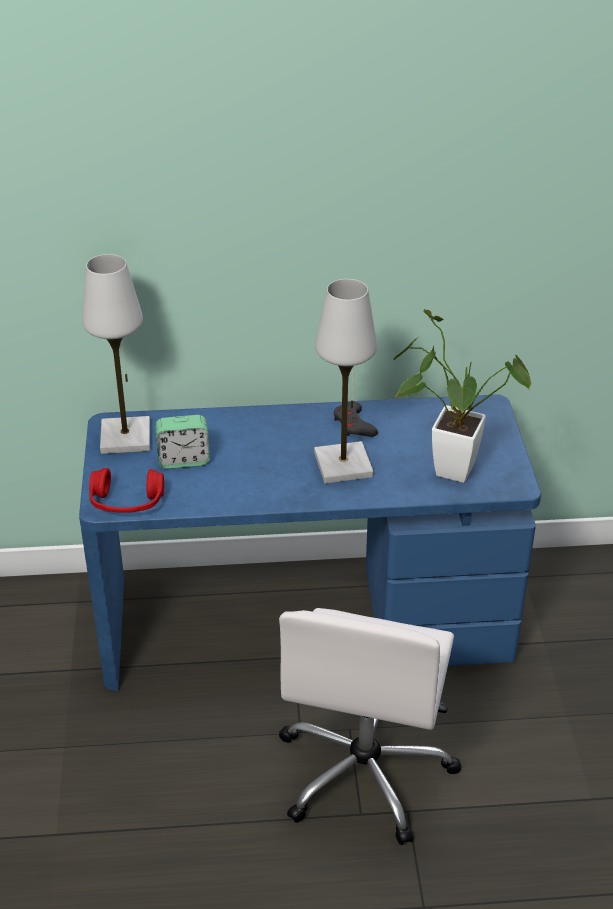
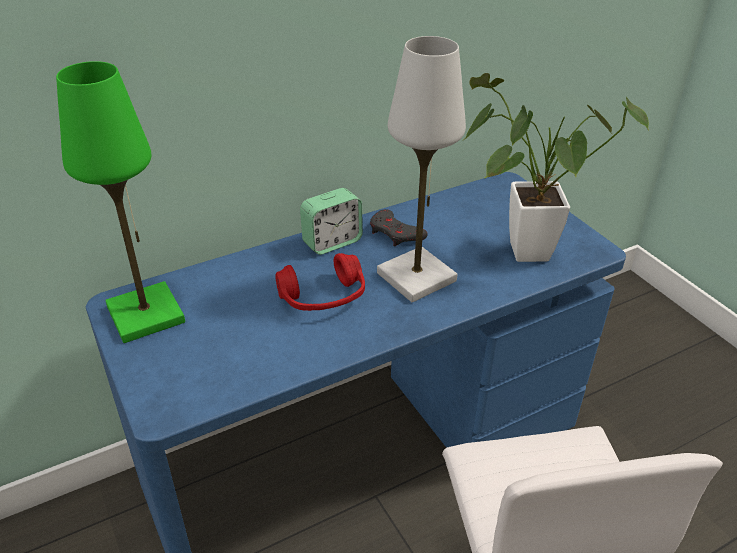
camera: 25 degrees left, 0 degrees up
white table lamp [82,254,150,454] -> green table lamp [56,61,185,343]
red headphones [89,468,164,513] -> red headphones moved to [275,253,365,311]
alarm clock [155,415,210,469] -> alarm clock moved to [300,188,363,255]

